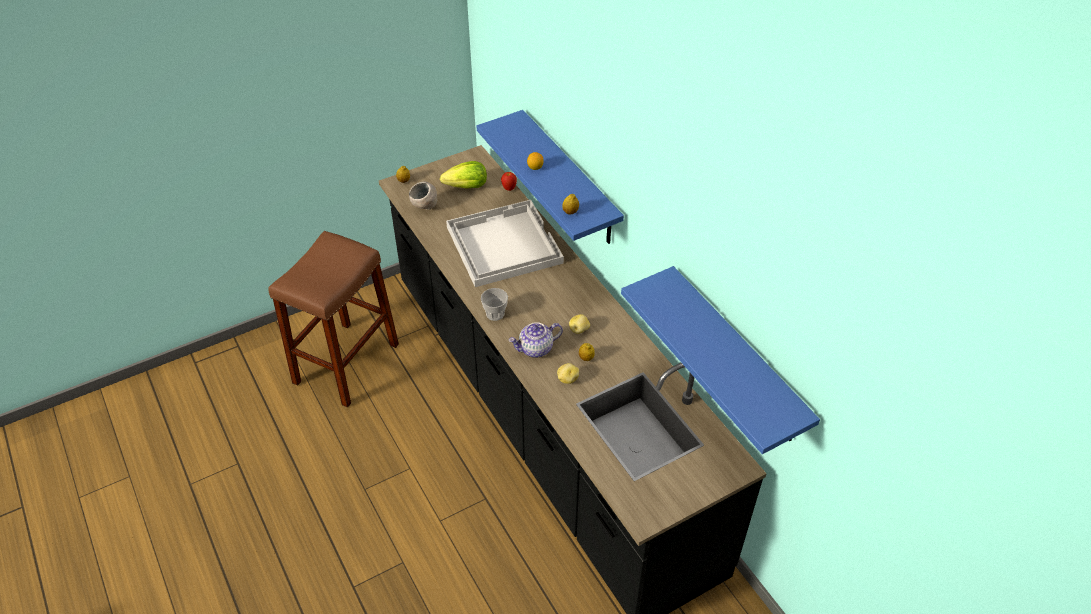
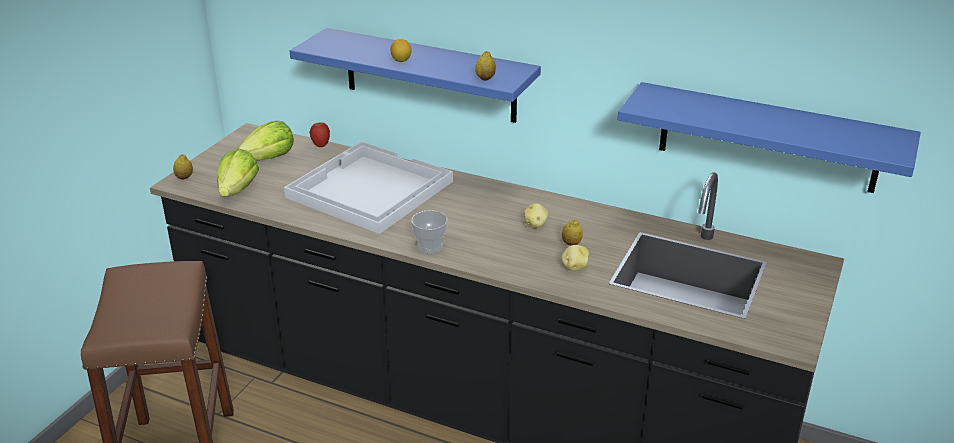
camera: 35 degrees left, 15 degrees down
grey bowl [409,181,437,210] -> lettuce [217,149,259,197]
teapot [509,322,563,357] -> none

